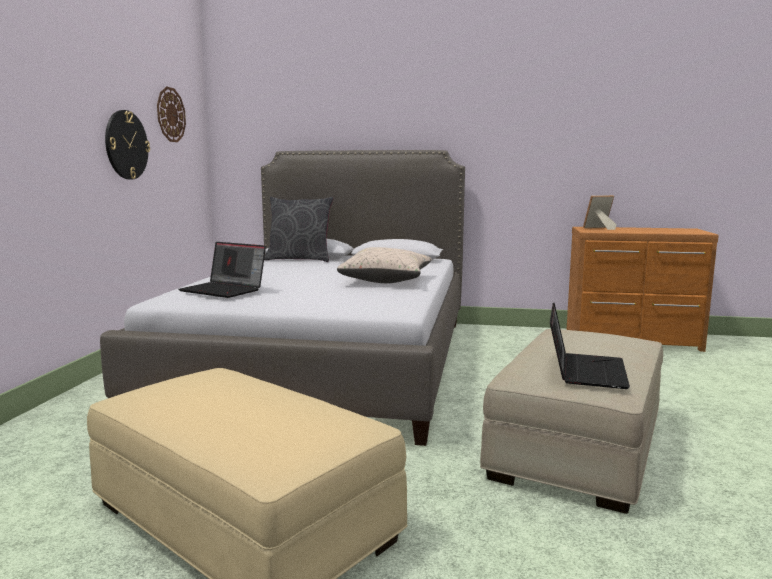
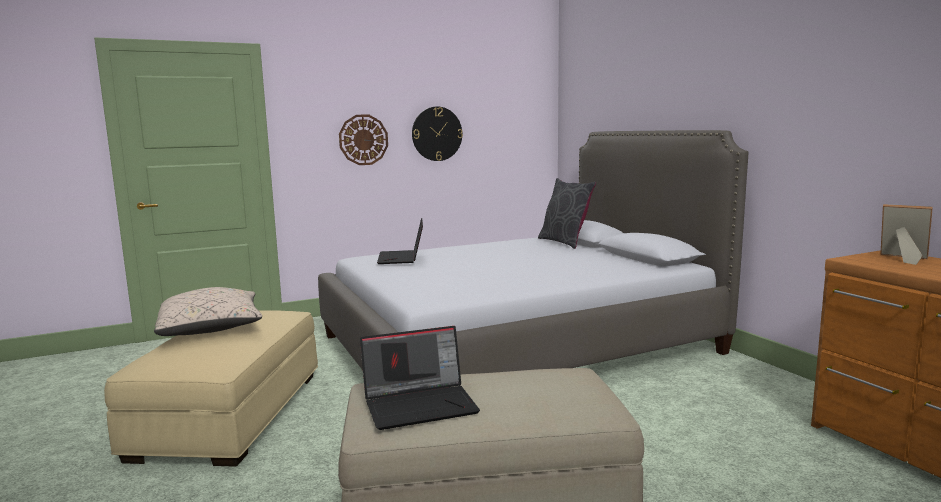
camera: 55 degrees right, 0 degrees up
wall clock [157,87,186,142] -> wall clock moved to [339,115,388,165]
beige pillow [337,247,432,283] -> beige pillow moved to [154,287,262,336]

